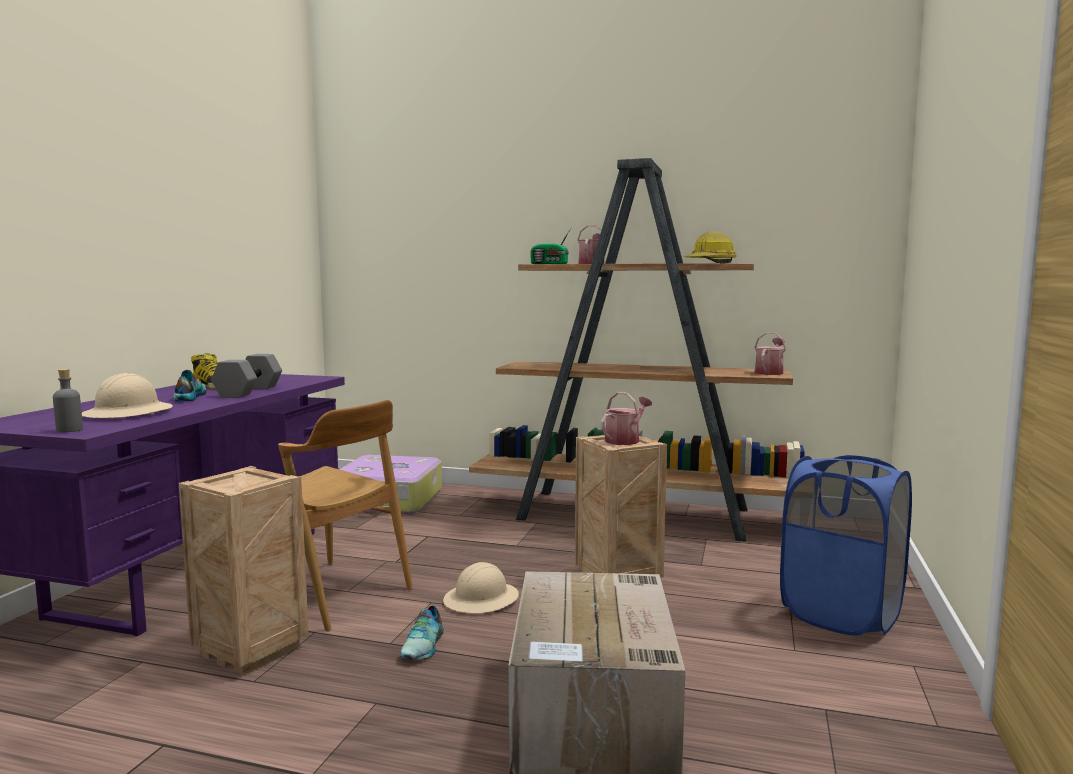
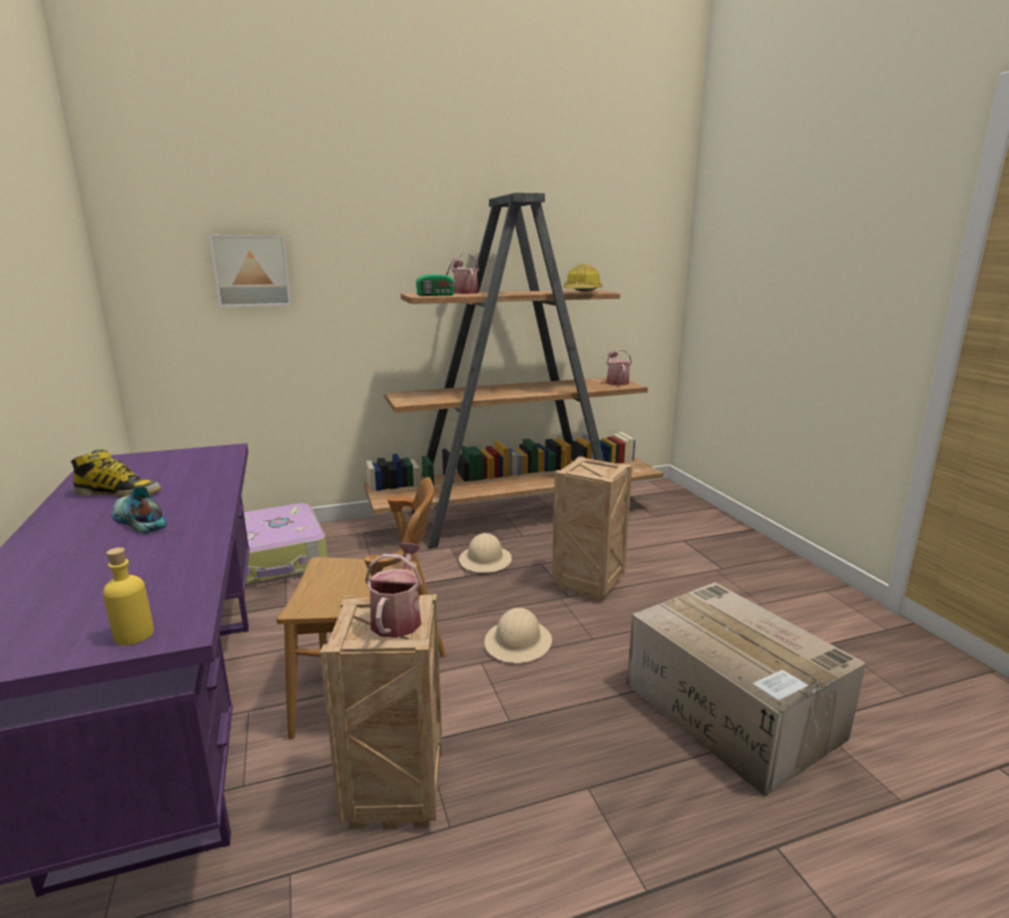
camera: 35 degrees left, 10 degrees up
grey bottle [53,369,83,433] -> yellow bottle [103,547,154,646]
beige hard hat [82,373,173,418] -> beige hard hat moved to [459,533,512,573]
grey dumbbell [211,354,282,398] -> none
shoe [400,606,444,660] -> none
watering can [601,392,652,445] -> watering can moved to [365,543,422,638]
blue laundry basket [780,455,912,636] -> none
none -> picture [209,235,291,308]

